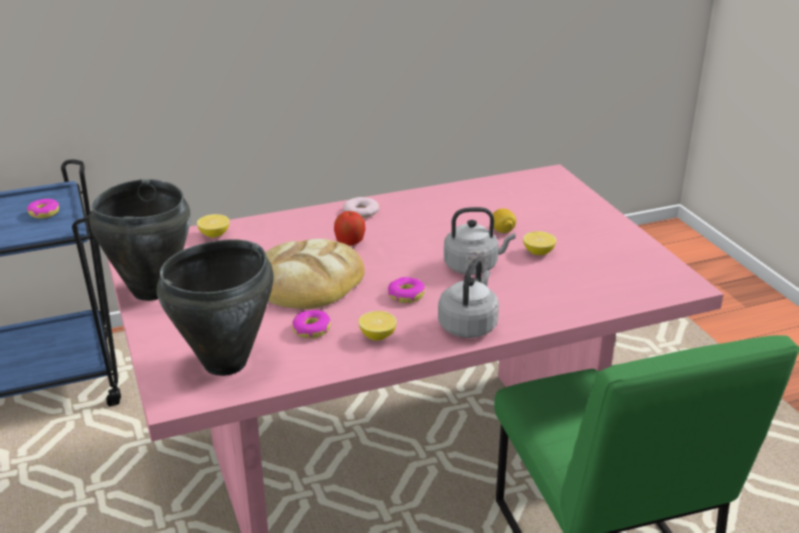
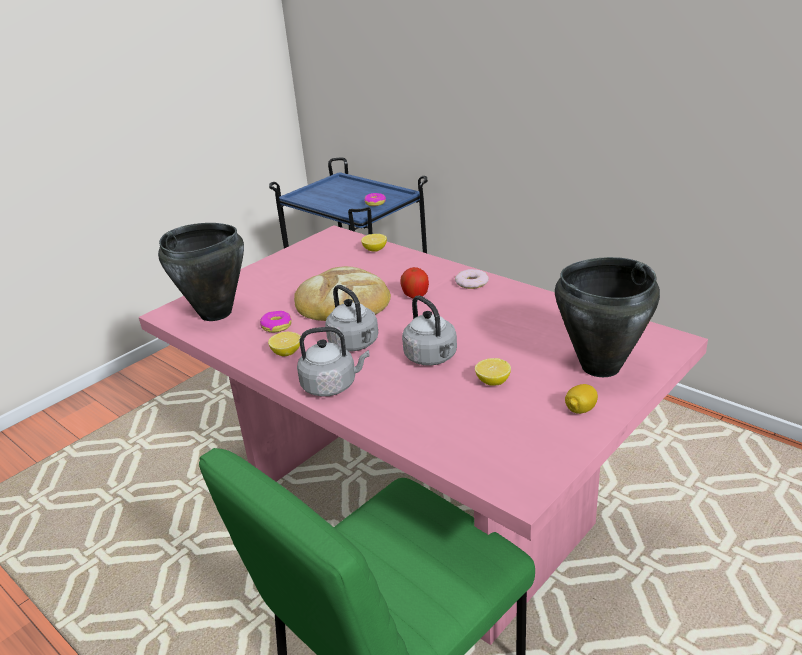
camera: 65 degrees right, 0 degrees up
black cooking pot [89,179,191,301] -> black cooking pot moved to [555,257,660,377]
donut [388,277,425,303] -> grey kettle [325,285,378,351]
lemon [493,208,516,233] -> lemon moved to [565,384,598,414]

